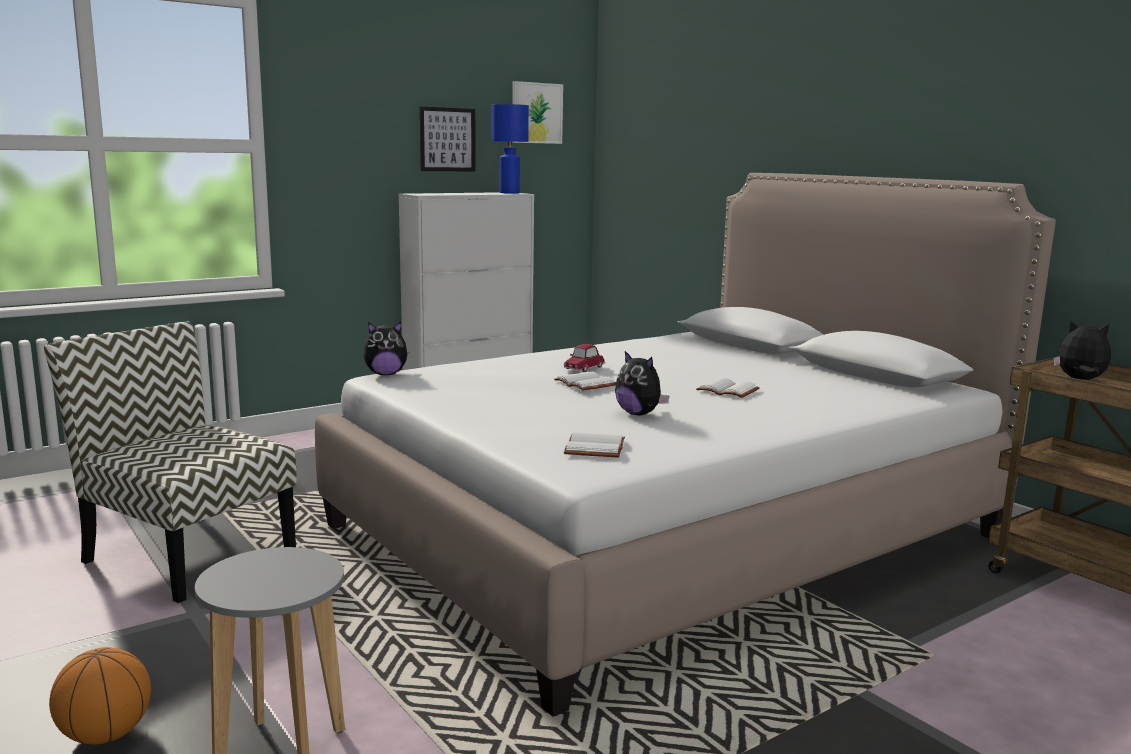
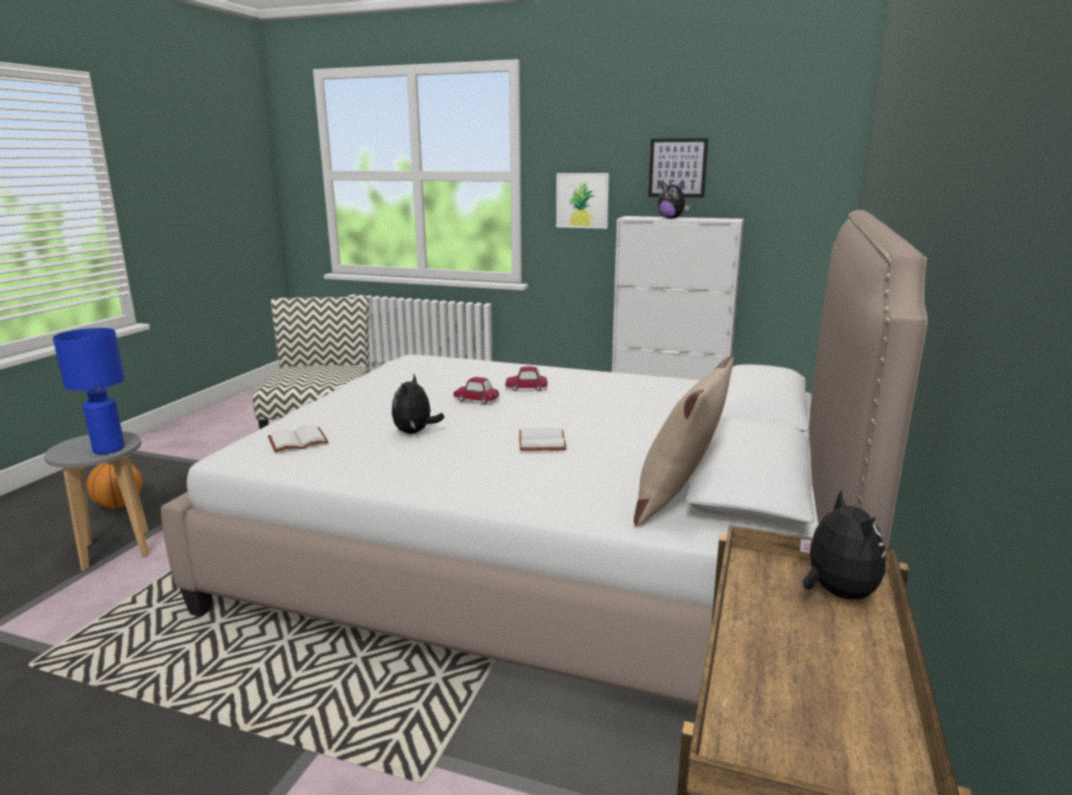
camera: 55 degrees right, 5 degrees up
plush toy [364,322,410,375] -> plush toy moved to [658,182,690,219]
blue table lamp [491,104,529,194] -> blue table lamp moved to [53,328,125,454]
picture [512,81,563,144] -> picture moved to [556,173,609,229]
white book [554,371,616,391] -> toy car [453,377,500,404]
none -> beige pillow [634,356,734,526]

